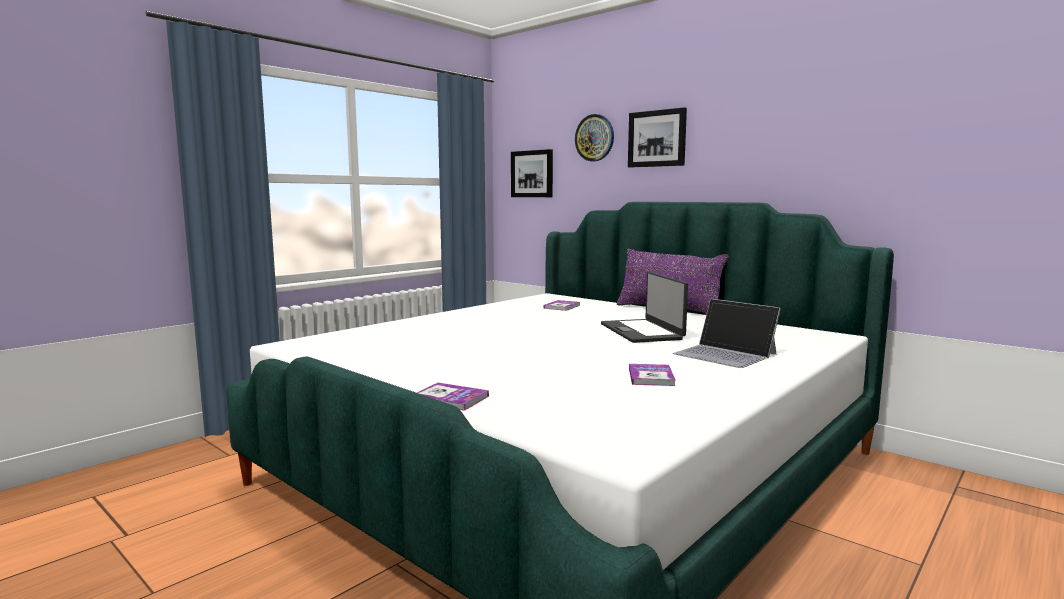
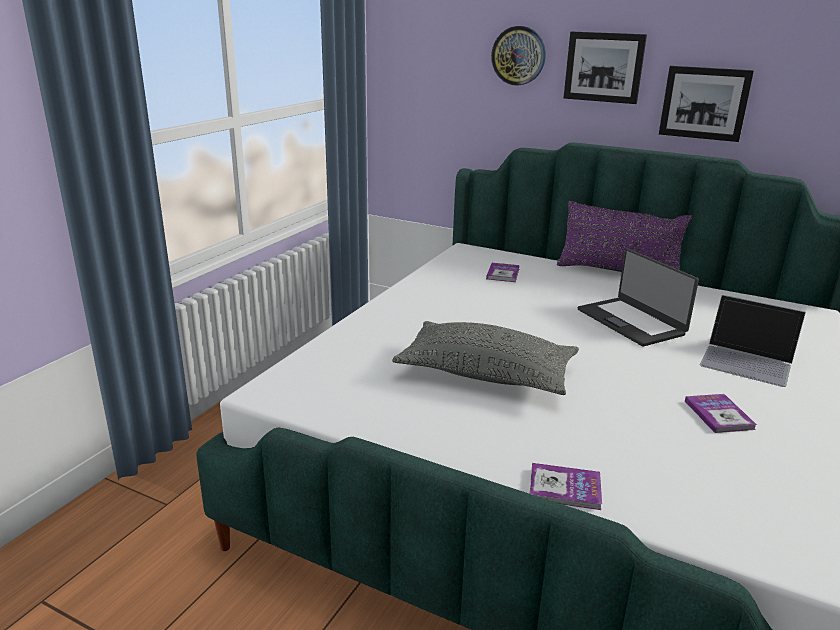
camera: 15 degrees left, 15 degrees up
picture [511,149,553,197] -> picture moved to [659,66,754,142]
none -> grey pillow [392,321,579,395]

